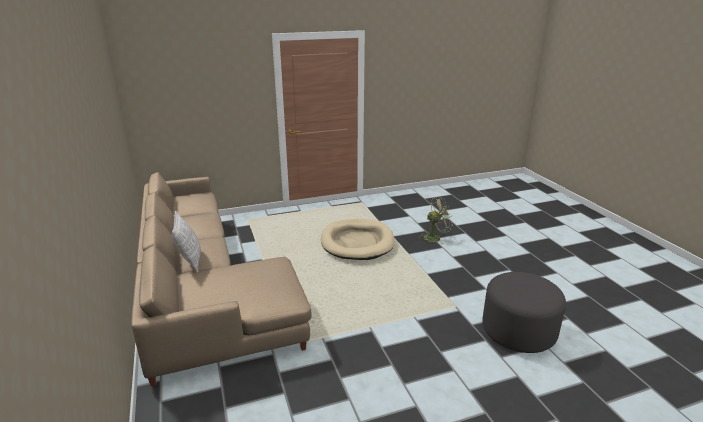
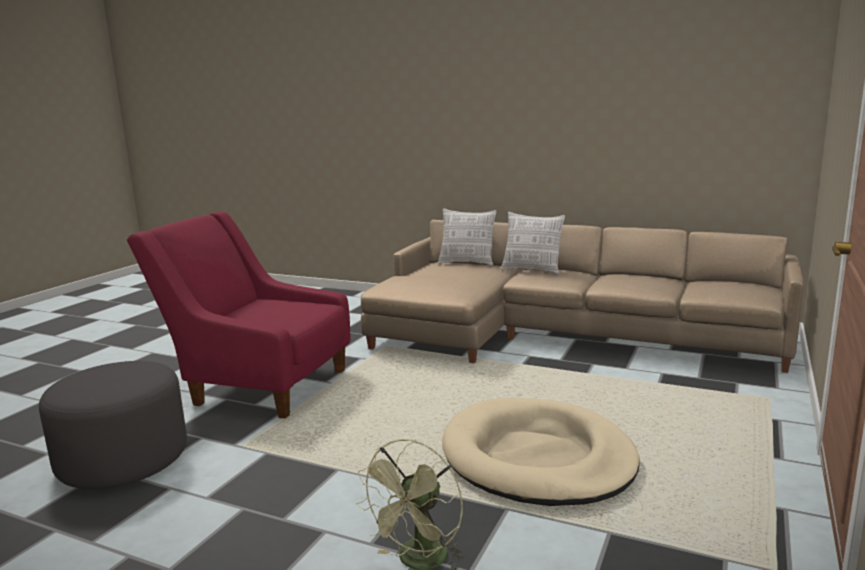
camera: 135 degrees right, 10 degrees down
none -> red armchair [127,211,350,418]
none -> pillow [438,208,497,266]

